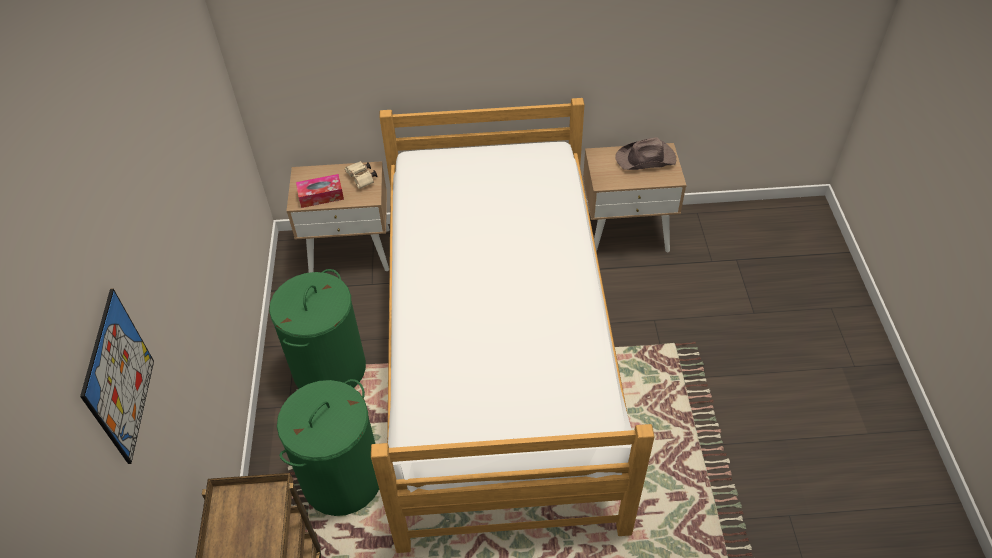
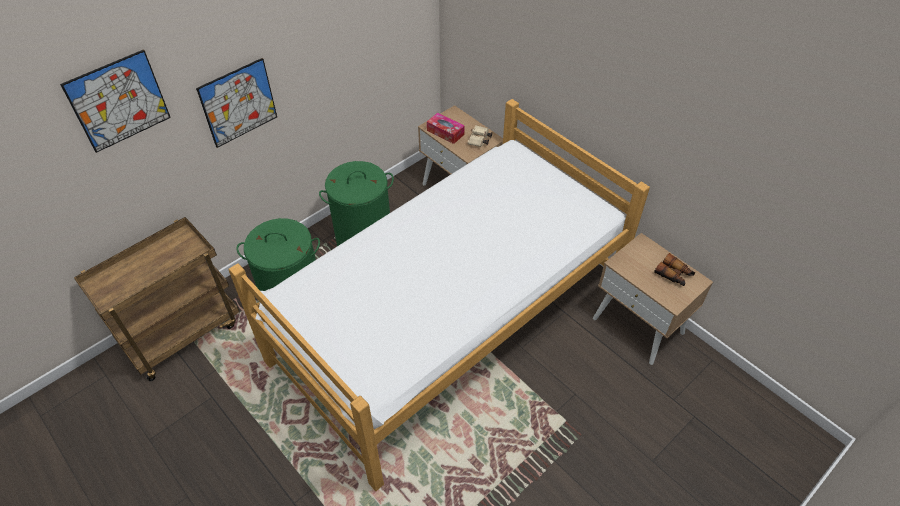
camera: 50 degrees right, 0 degrees up
brown hat [615,137,676,170] -> binoculars [654,253,695,286]
none -> picture [196,58,277,148]

